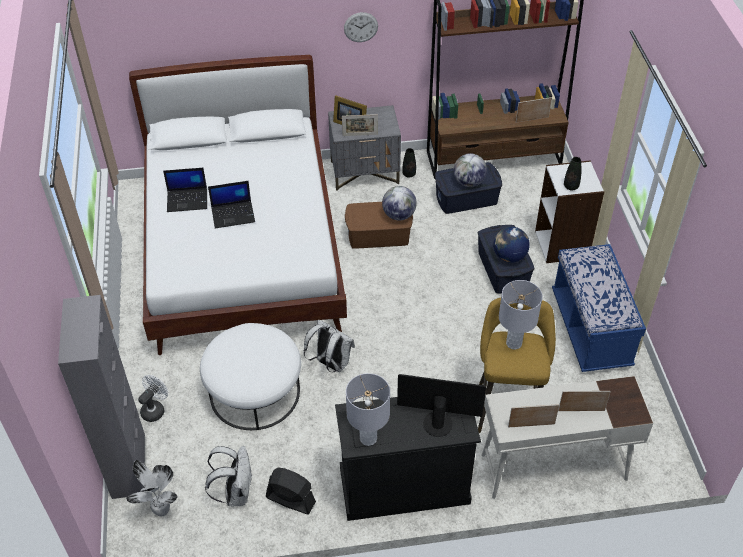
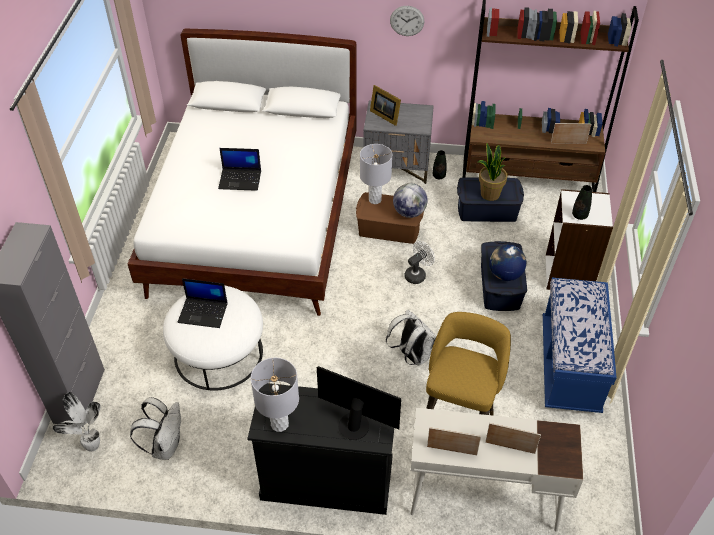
camera: 15 degrees right, 0 degrees up
white fan [138,375,168,422] -> white fan moved to [404,241,435,284]
laptop [163,168,207,212] -> laptop moved to [178,278,228,328]
black fan [266,468,316,514] -> none
white backpack [303,319,355,372] -> white backpack moved to [386,309,437,366]
picture frame [342,114,378,136] -> none
globe [453,153,487,187] -> potted plant [478,143,507,201]
grey table lamp [499,280,542,350] -> grey table lamp moved to [360,144,392,204]

